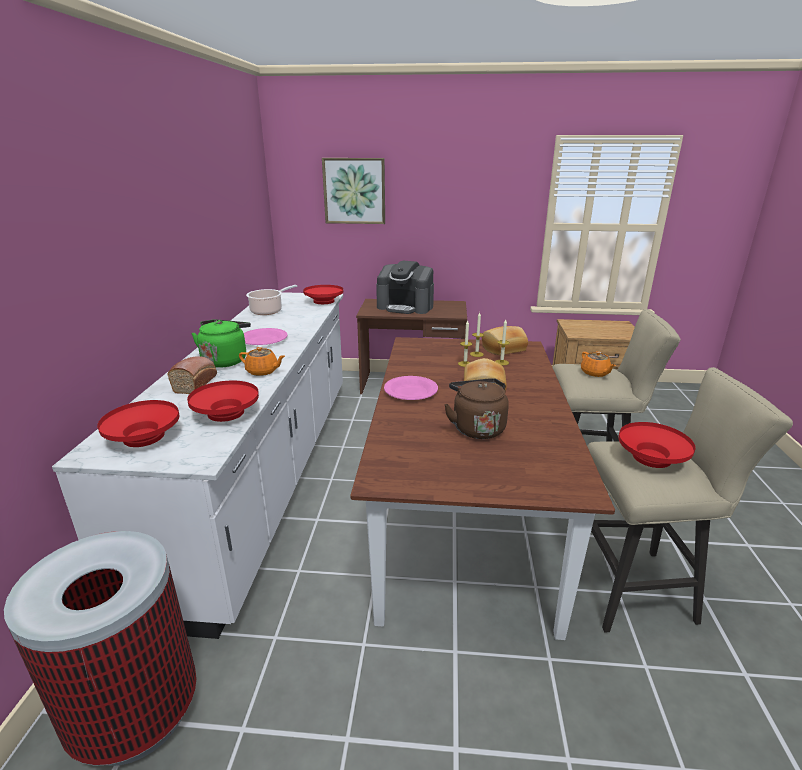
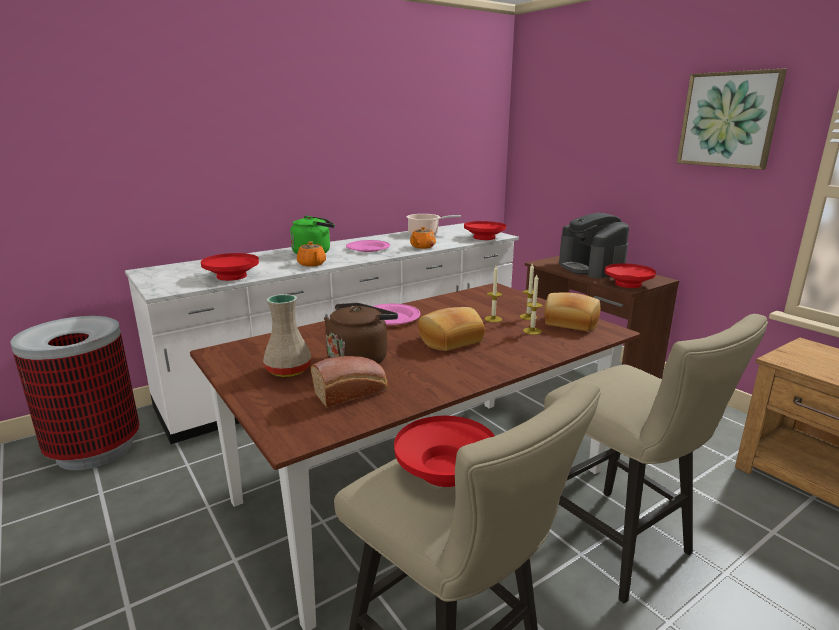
camera: 50 degrees right, 5 degrees down
red bowl [97,400,179,447] -> red bowl moved to [605,263,656,288]
bread [167,356,217,394] -> bread moved to [311,356,388,408]
picture [322,158,385,224] -> picture moved to [677,69,787,170]
orange teapot [581,351,616,377] -> orange teapot moved to [410,227,436,249]
none -> beige vase [263,294,311,377]

